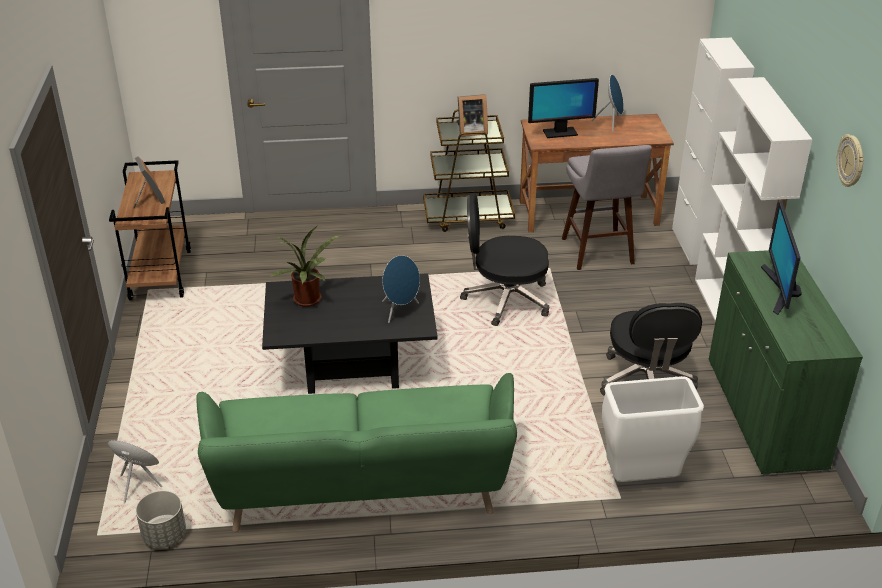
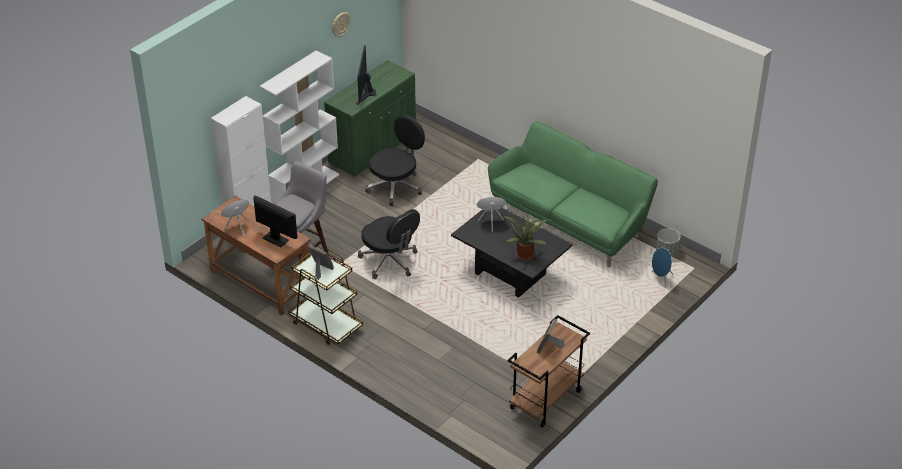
camera: 135 degrees left, 5 degrees up
white trash can [602,376,704,482] -> none
monitor [761,201,802,315] -> monitor turned 135 degrees clockwise [356,45,376,105]

